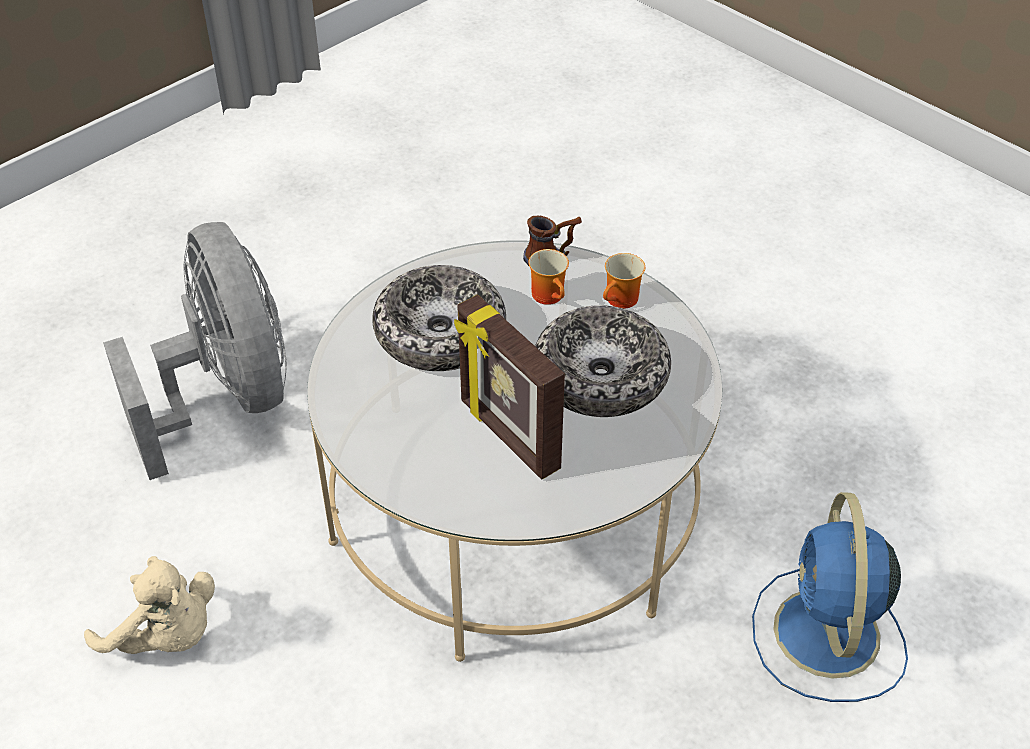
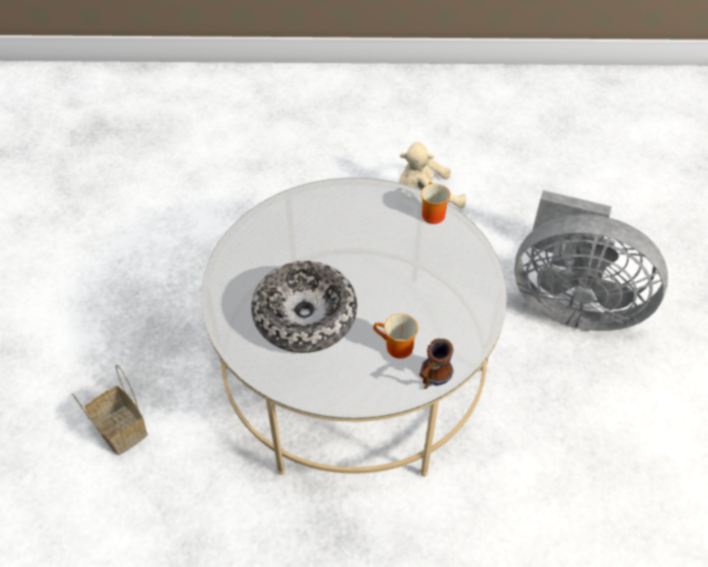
camera: 135 degrees right, 5 degrees up
bowl [372,265,506,371] -> none
picture frame [454,295,565,480] -> none
mug [603,253,645,309] -> mug moved to [421,182,451,224]
blue fan [752,492,908,702] -> basket [72,365,148,455]

